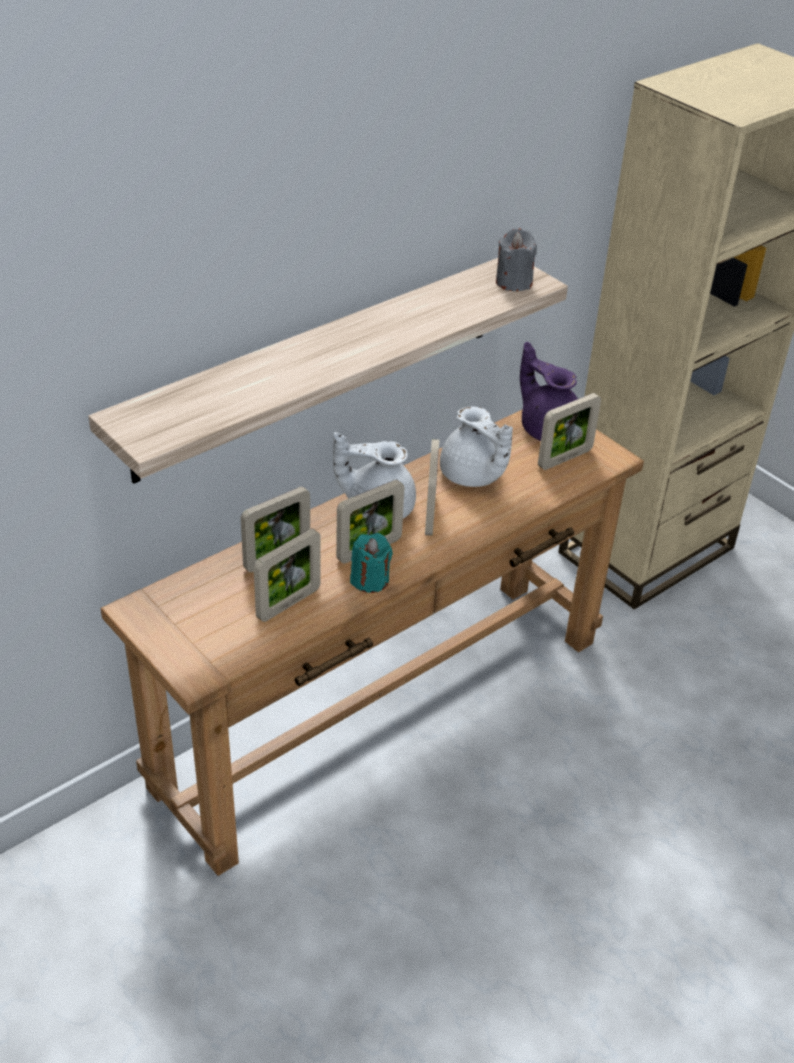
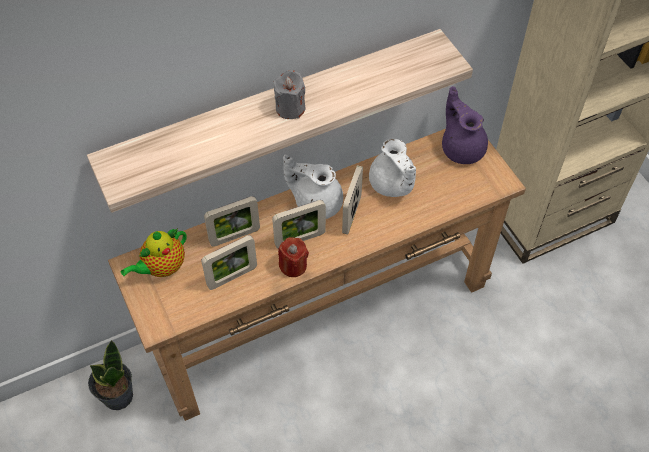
camera: 15 degrees right, 15 degrees up
turquoise candle [350,533,393,593] -> red candle [278,237,309,277]
grey candle [496,228,537,291] -> grey candle moved to [273,70,305,119]
picture frame [538,393,601,470] -> none
none -> potted plant [88,340,133,410]
none -> teapot [121,228,187,277]

